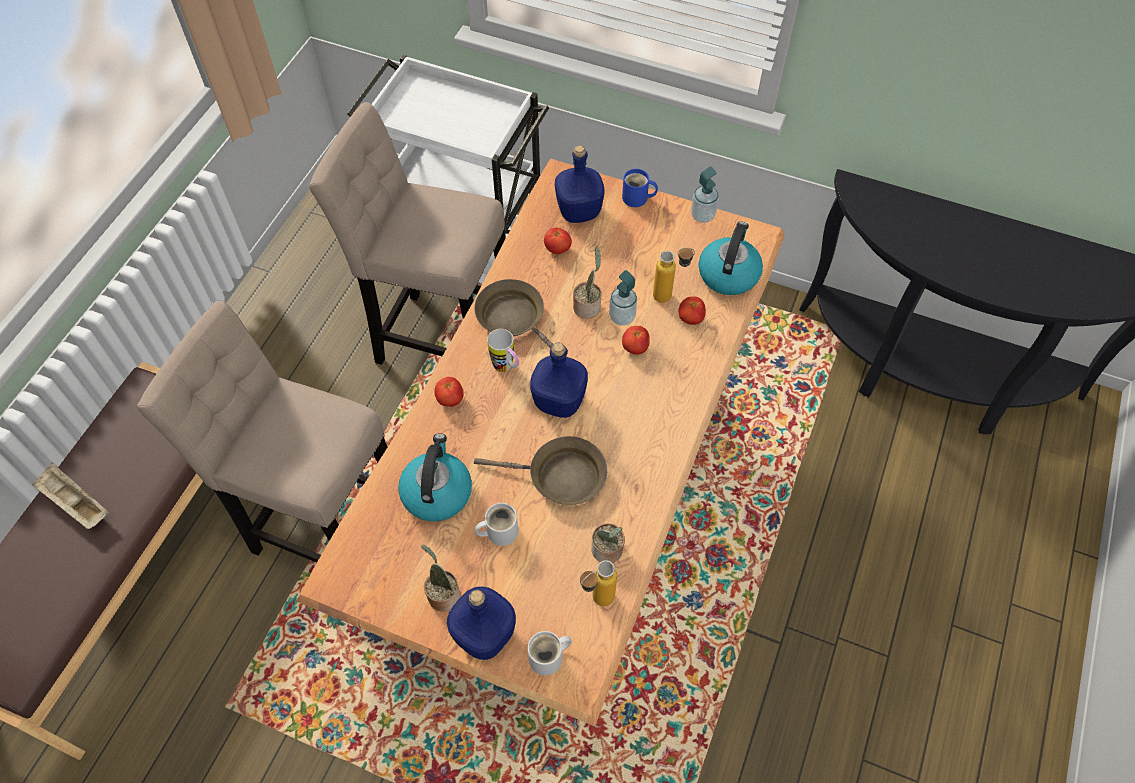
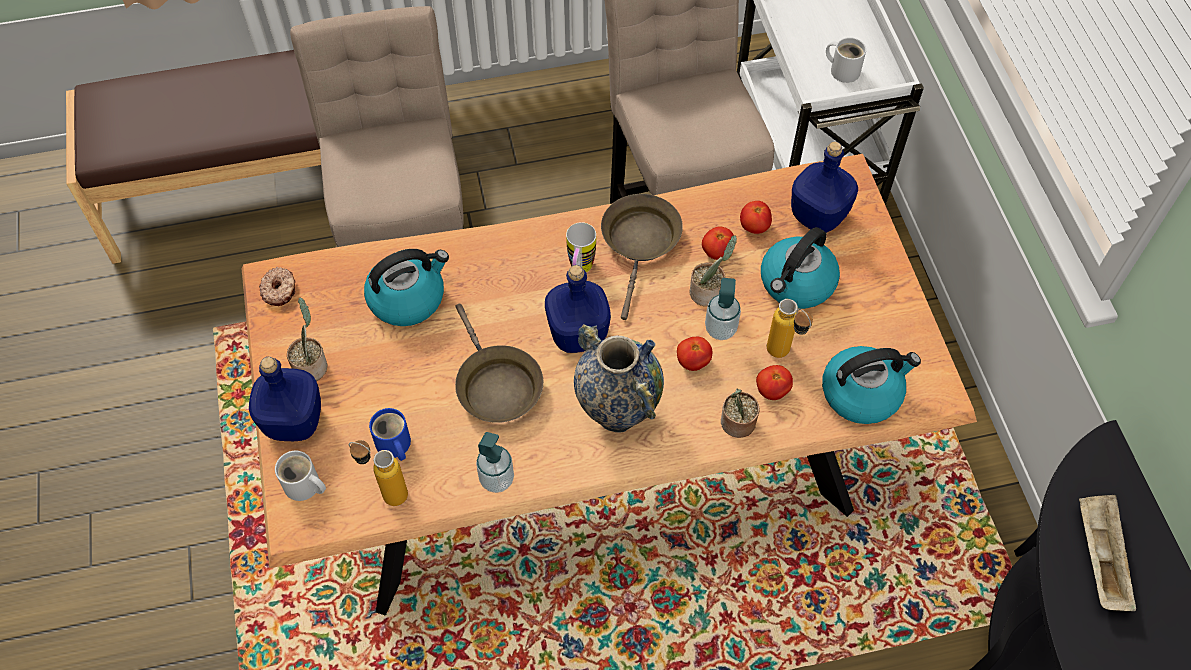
camera: 55 degrees right, 0 degrees up
beige tray [32,463,109,529] -> beige tray moved to [1079,495,1136,611]
tomato [434,377,464,407] -> tomato moved to [702,226,734,260]
white mug [475,503,518,546] -> white mug moved to [826,37,866,83]
potted plant [591,523,625,563] -> potted plant moved to [721,389,760,438]
blue mug [622,169,658,207] -> blue mug moved to [369,408,411,461]
soap dispenser [691,166,719,223] -> soap dispenser moved to [476,432,514,493]
none -> donut [259,267,295,306]
none -> vase [574,324,664,432]
none -> kettle [761,227,840,309]

